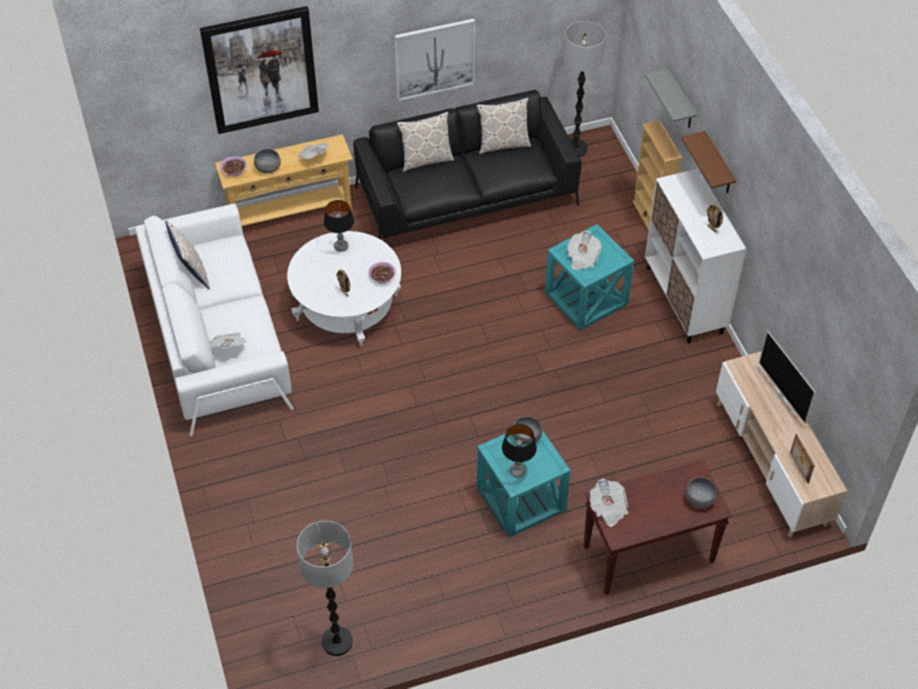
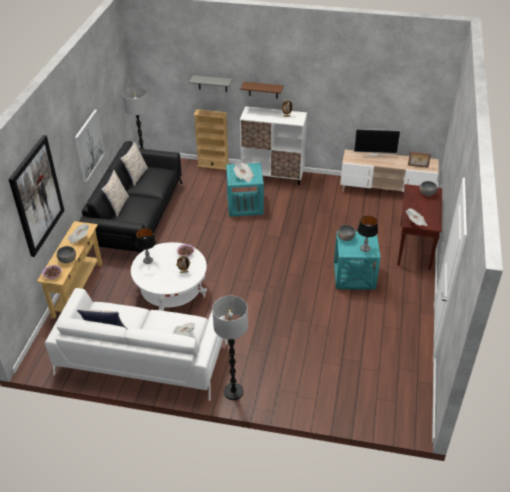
camera: 60 degrees left, 10 degrees down
floor lamp [297,521,353,656] -> floor lamp moved to [212,296,248,400]

